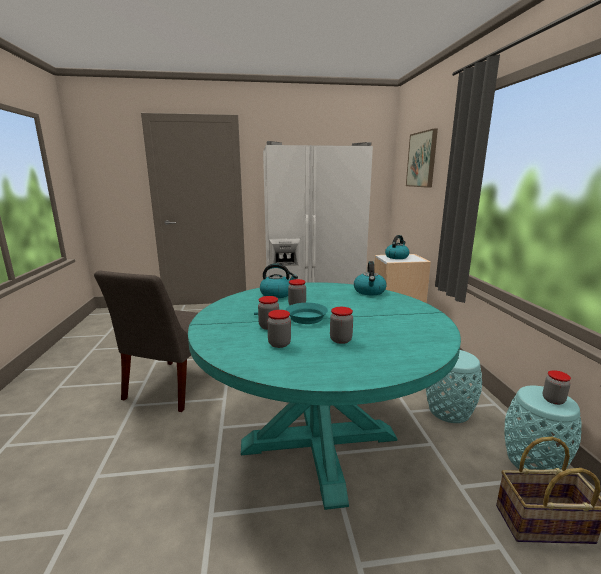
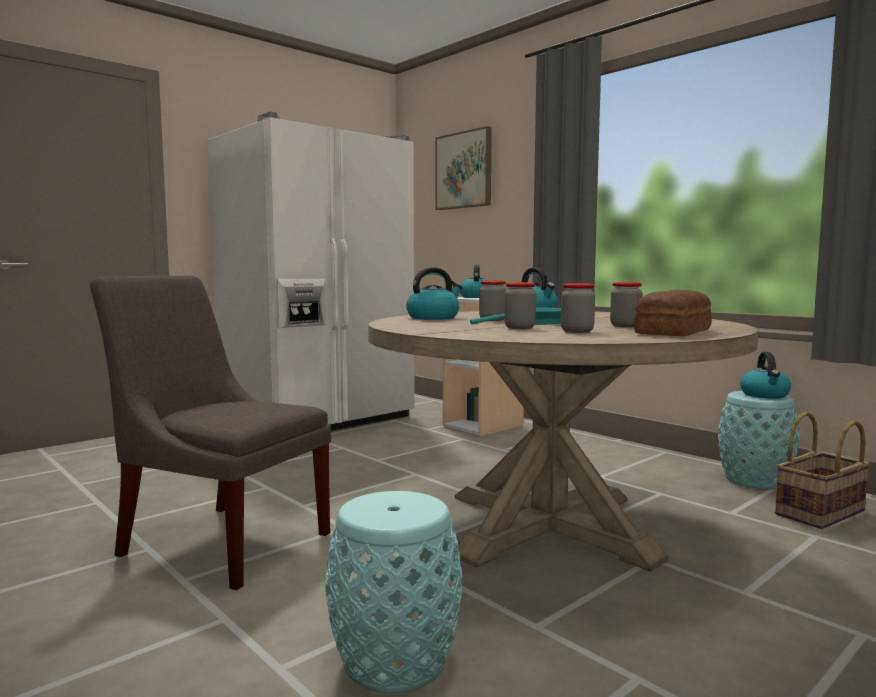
camera: 35 degrees left, 10 degrees down
grey chair [94,271,198,412] -> grey chair turned 135 degrees clockwise [90,275,331,590]
turquoise dining table [188,282,461,510] -> beige dining table [368,311,758,571]
turquoise stool [426,350,482,423] -> turquoise stool moved to [325,491,462,693]
jar [543,370,571,405] -> kettle [740,352,791,399]
none -> bread [634,290,711,336]

